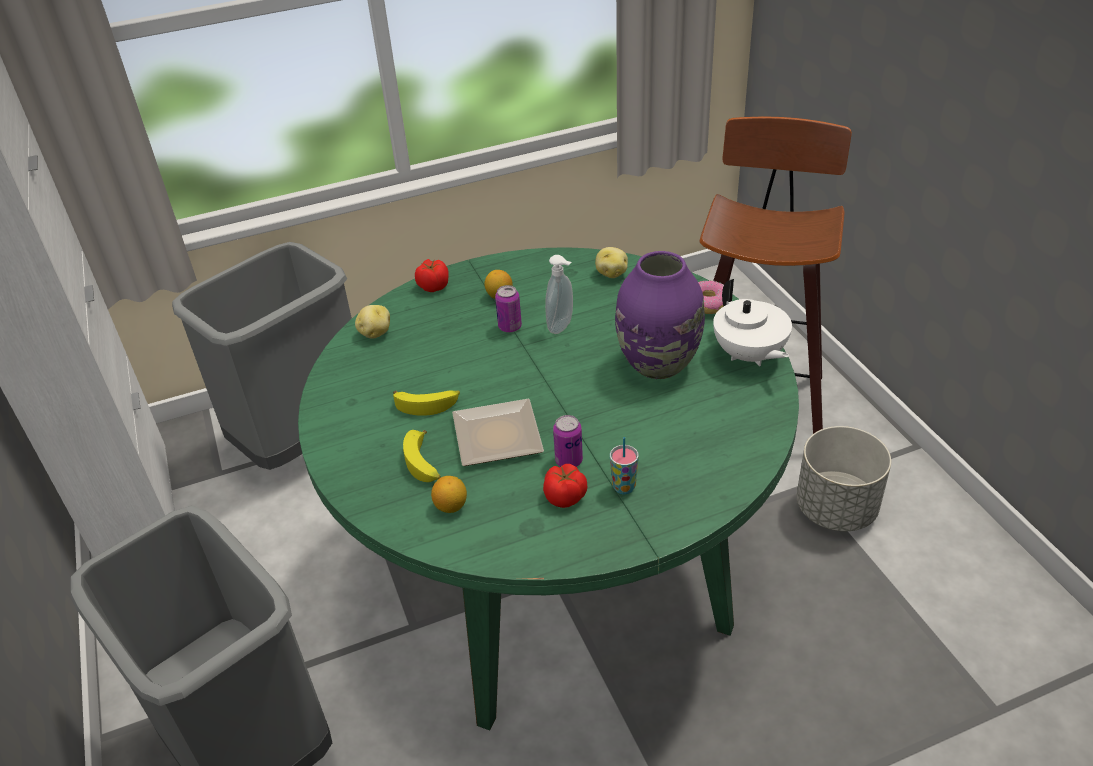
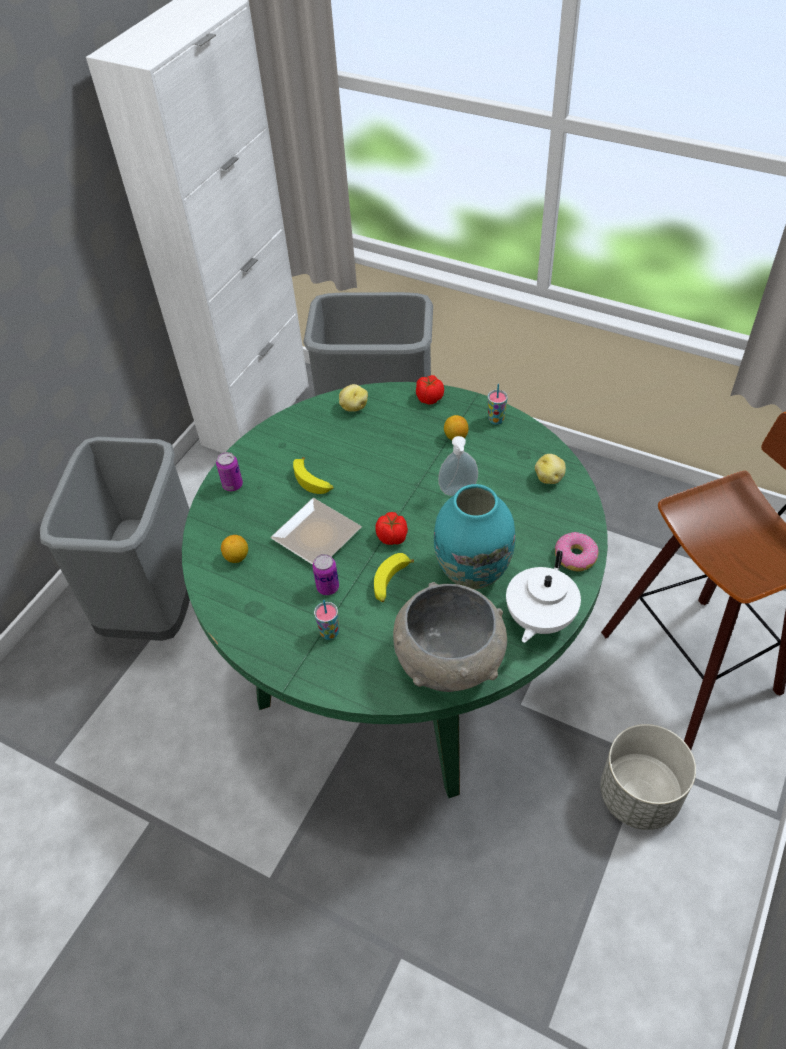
camera: 50 degrees right, 10 degrees up
banana [403,430,441,482] -> banana moved to [374,553,414,602]
can [495,285,522,333] -> can moved to [216,452,243,491]
tomato [543,464,587,508] -> tomato moved to [375,512,408,545]
purple vase [615,251,705,379] -> turquoise vase [434,484,515,589]
none -> grey bowl [393,582,507,692]
none -> cup [488,384,508,425]

